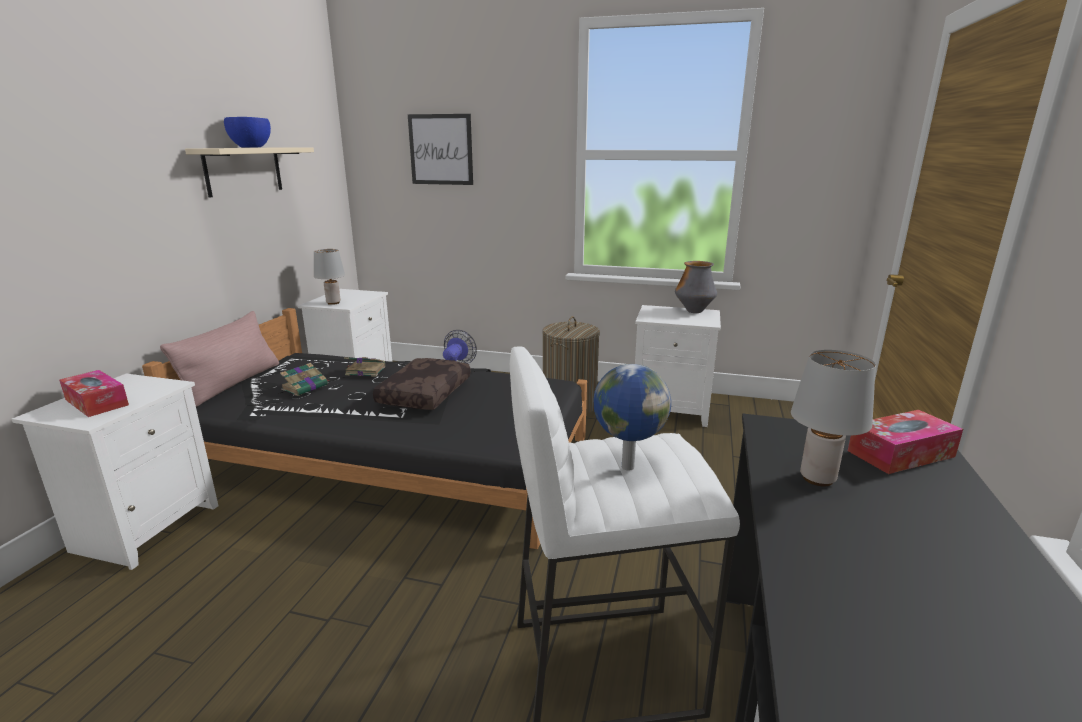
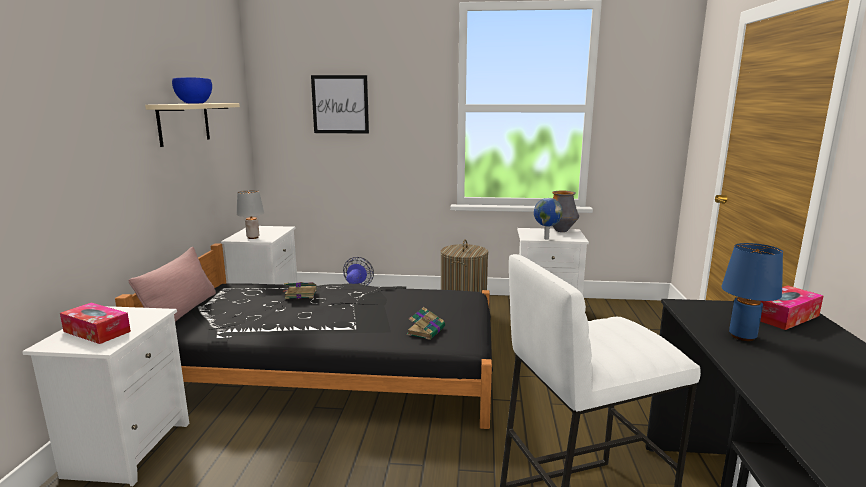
camera: 10 degrees left, 5 degrees down
book [280,363,330,396] -> book moved to [407,307,445,340]
brown pillow [373,358,470,410] -> none
globe [594,364,671,470] -> globe moved to [534,198,563,240]
grey table lamp [791,350,876,487] -> blue table lamp [721,243,783,341]

